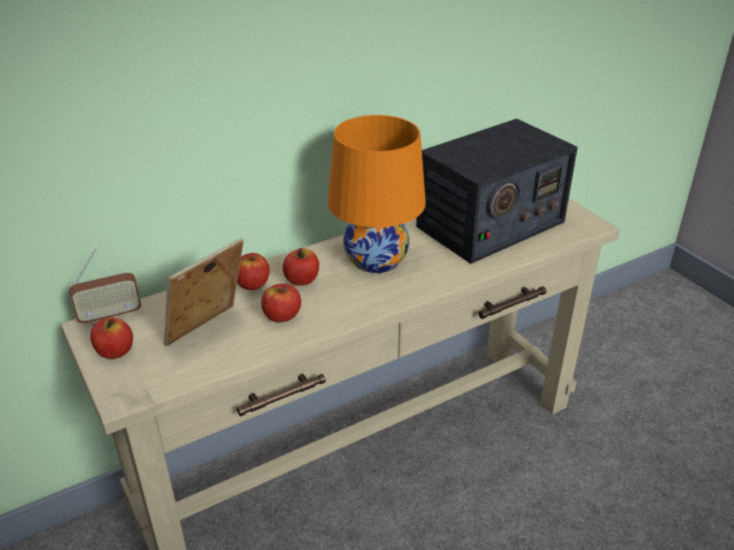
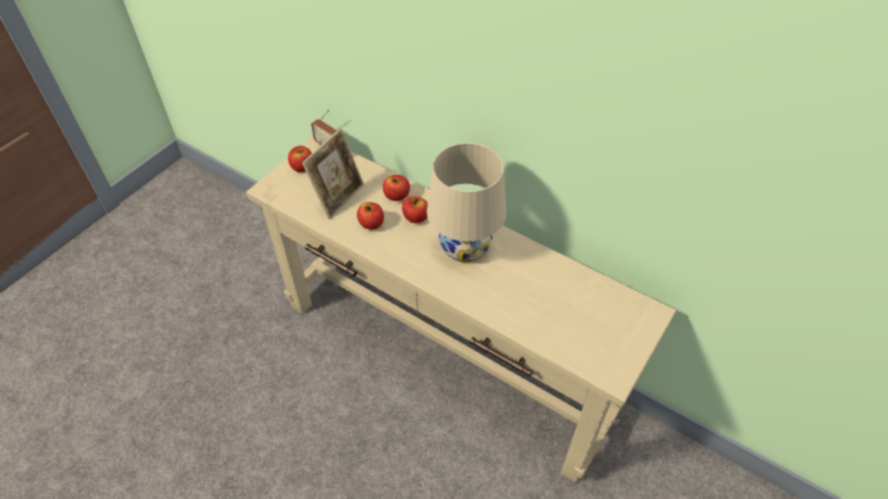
camera: 65 degrees right, 15 degrees up
picture frame [164,238,244,346] -> picture frame turned 105 degrees clockwise [302,129,364,219]
orange table lamp [328,115,426,273] -> beige table lamp [427,143,506,262]
radio [416,119,578,264] -> none

